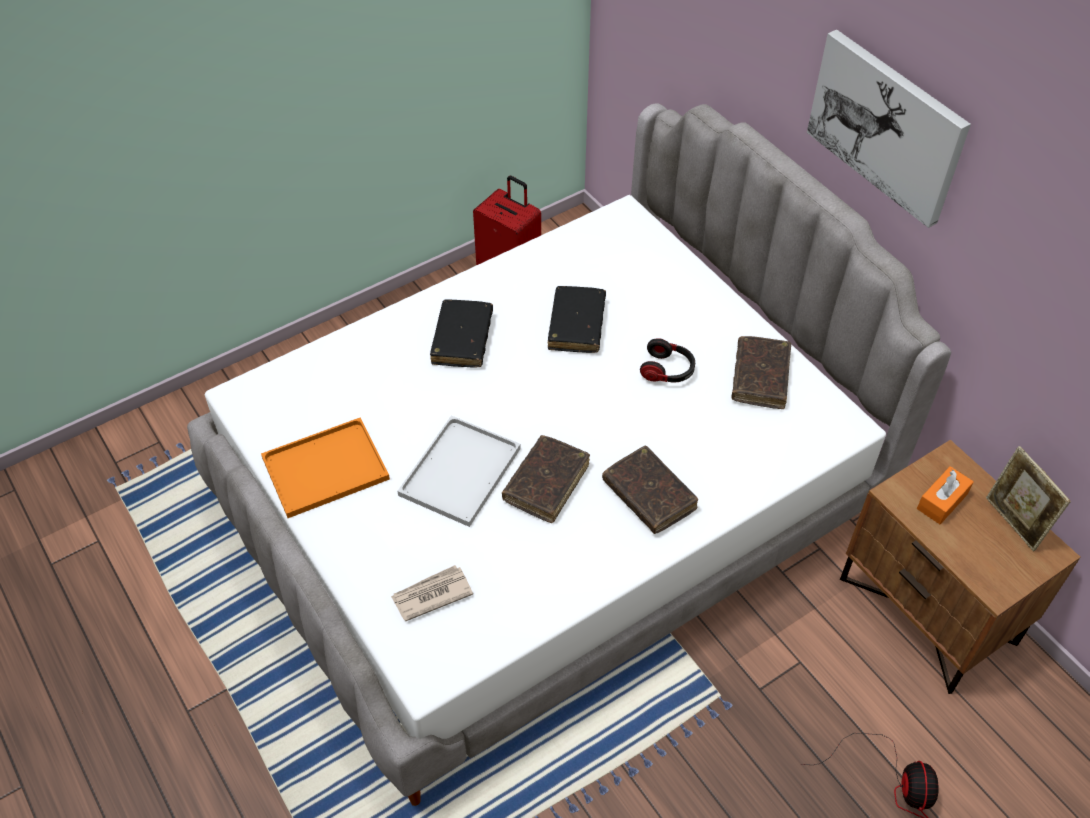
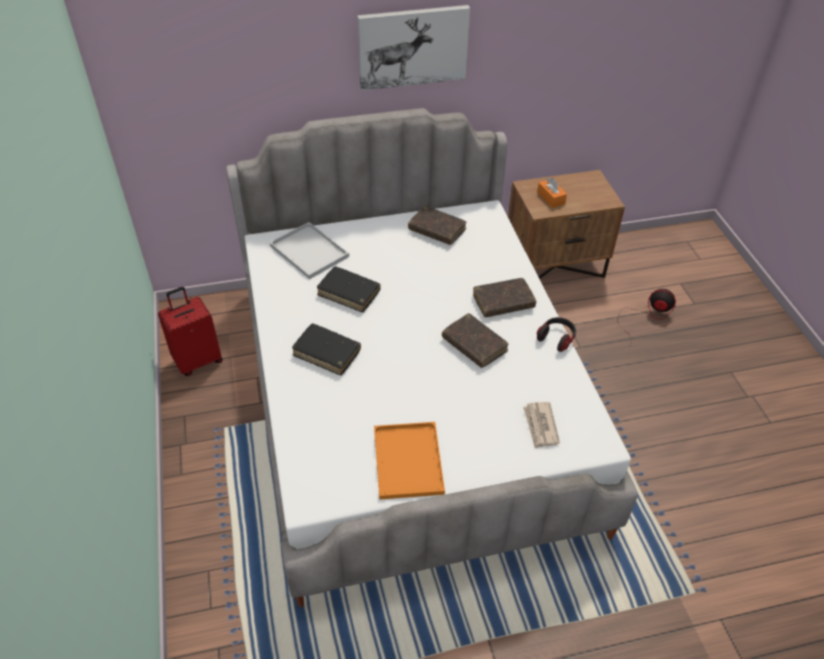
camera: 70 degrees left, 5 degrees down
white tray [397,416,521,527] -> white tray moved to [269,222,349,279]
headphones [640,338,695,382] -> headphones moved to [537,317,576,352]
picture frame [986,446,1071,552] -> none

